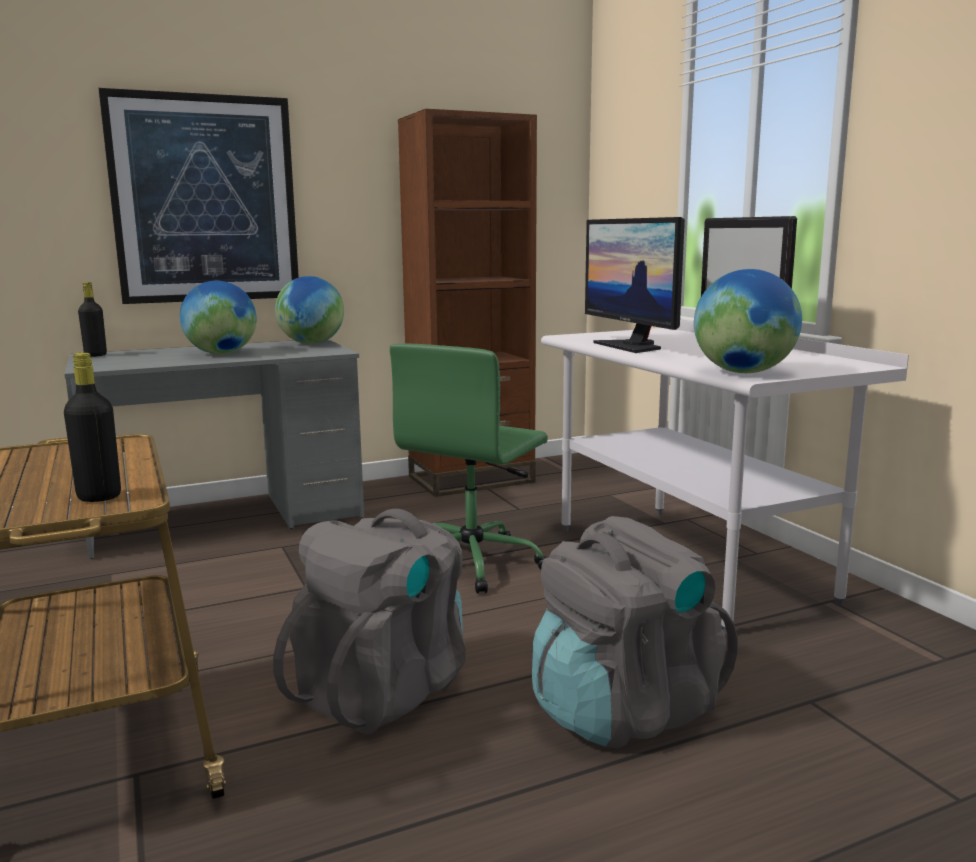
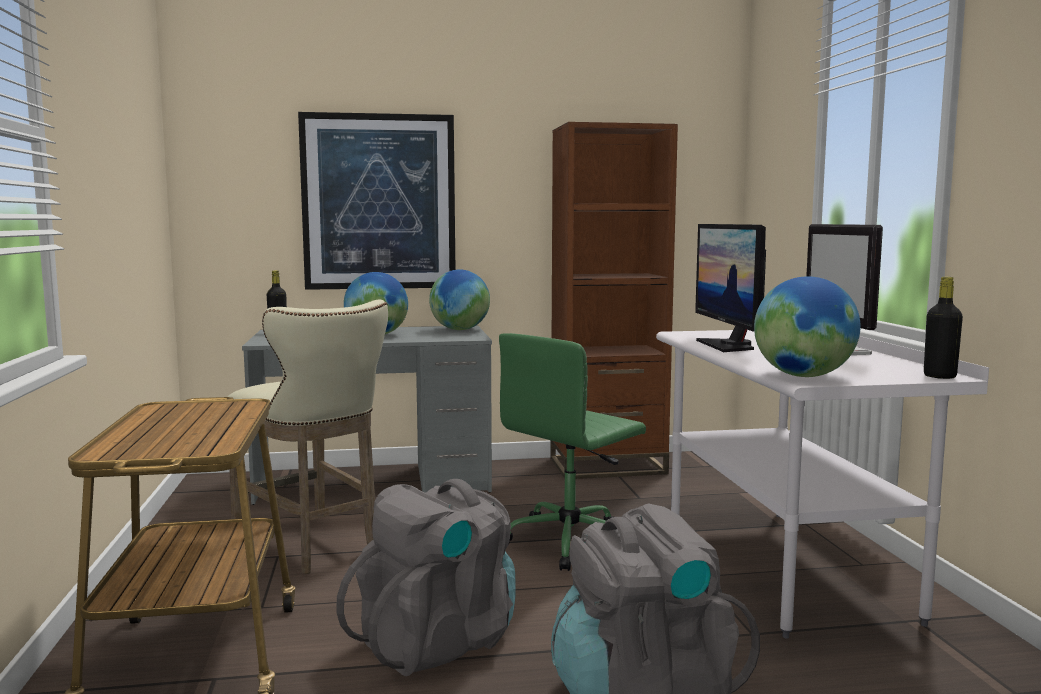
camera: 15 degrees right, 5 degrees down
black bottle [64,353,121,502] -> black bottle moved to [924,277,963,379]
none -> beige stool [227,300,388,574]

